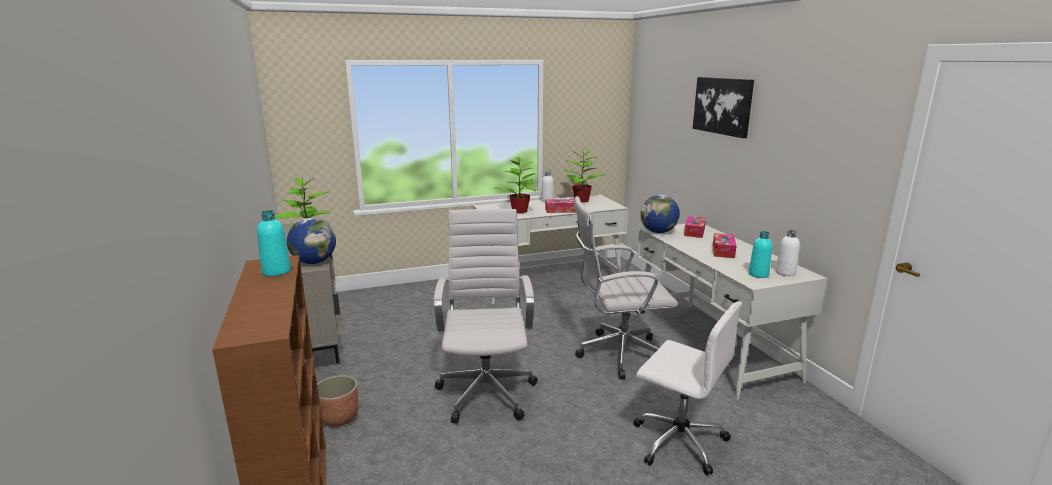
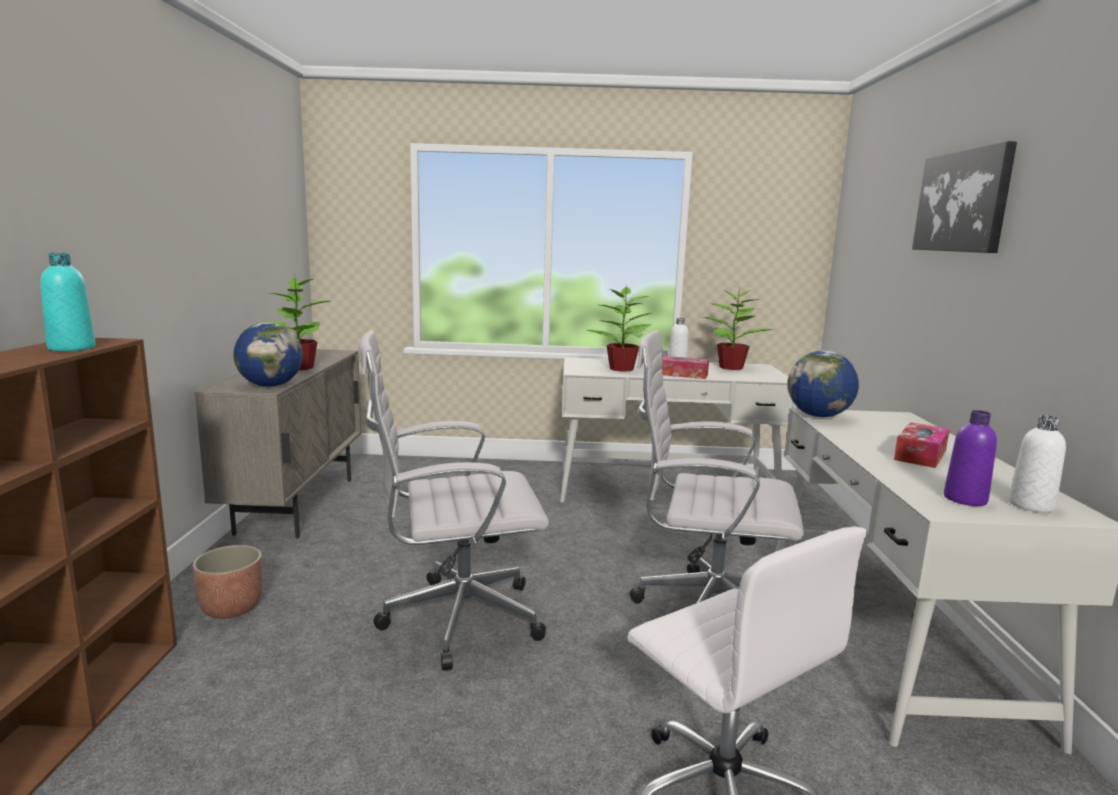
camera: 20 degrees right, 5 degrees down
white office chair [434,209,538,423] -> white office chair turned 120 degrees counterclockwise [359,330,549,671]
tissue box [684,216,706,238] -> none
turquoise bottle [749,231,772,278] -> purple bottle [944,410,997,506]

